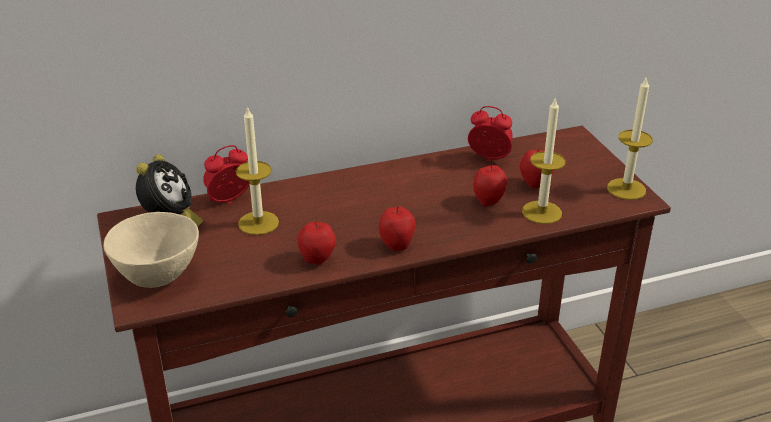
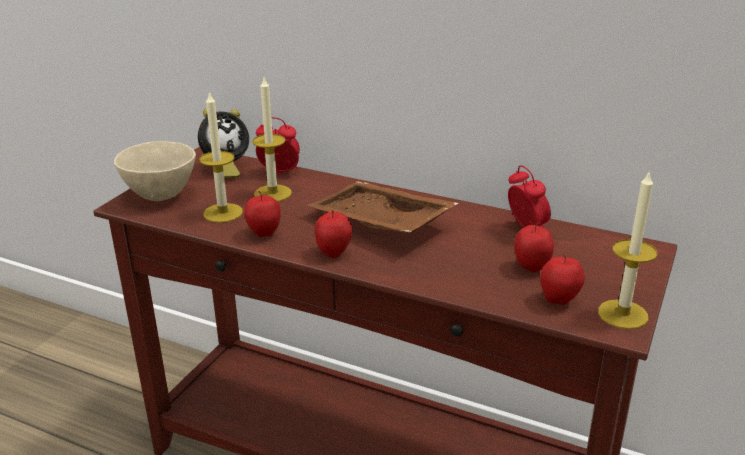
camera: 45 degrees right, 5 degrees down
apple [473,164,507,207] -> apple moved to [540,254,585,305]
candle [522,97,566,224] -> candle moved to [200,91,243,223]
none -> brown tray [308,181,458,234]

